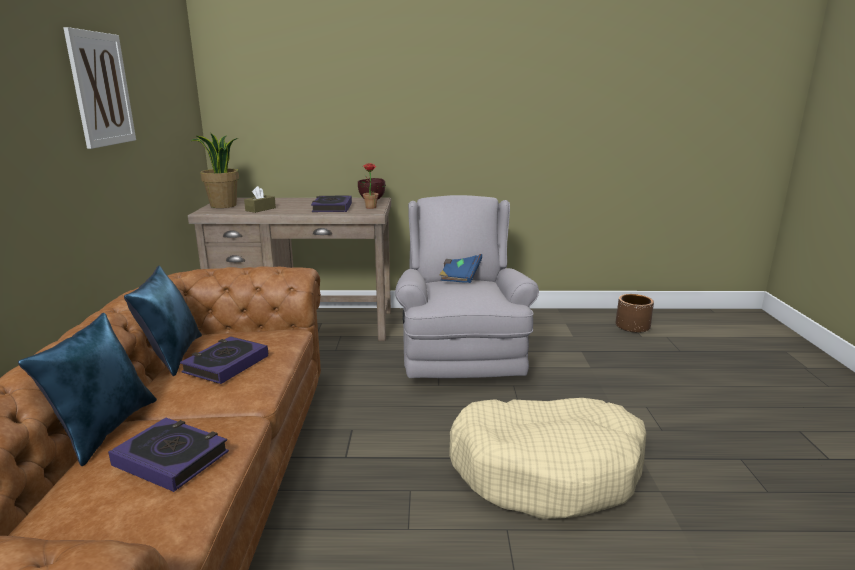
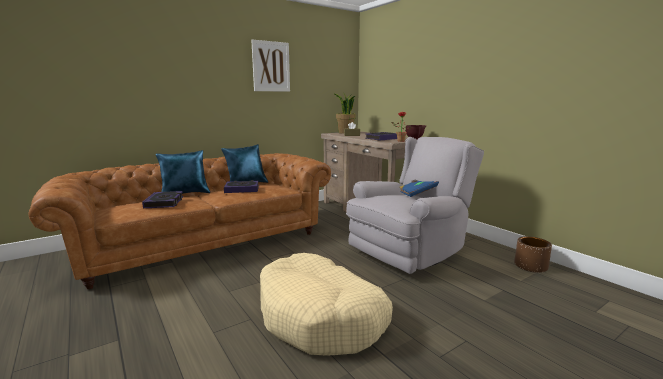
camera: 55 degrees right, 5 degrees down
brown planter [616,294,654,333] -> brown planter moved to [514,236,552,273]

